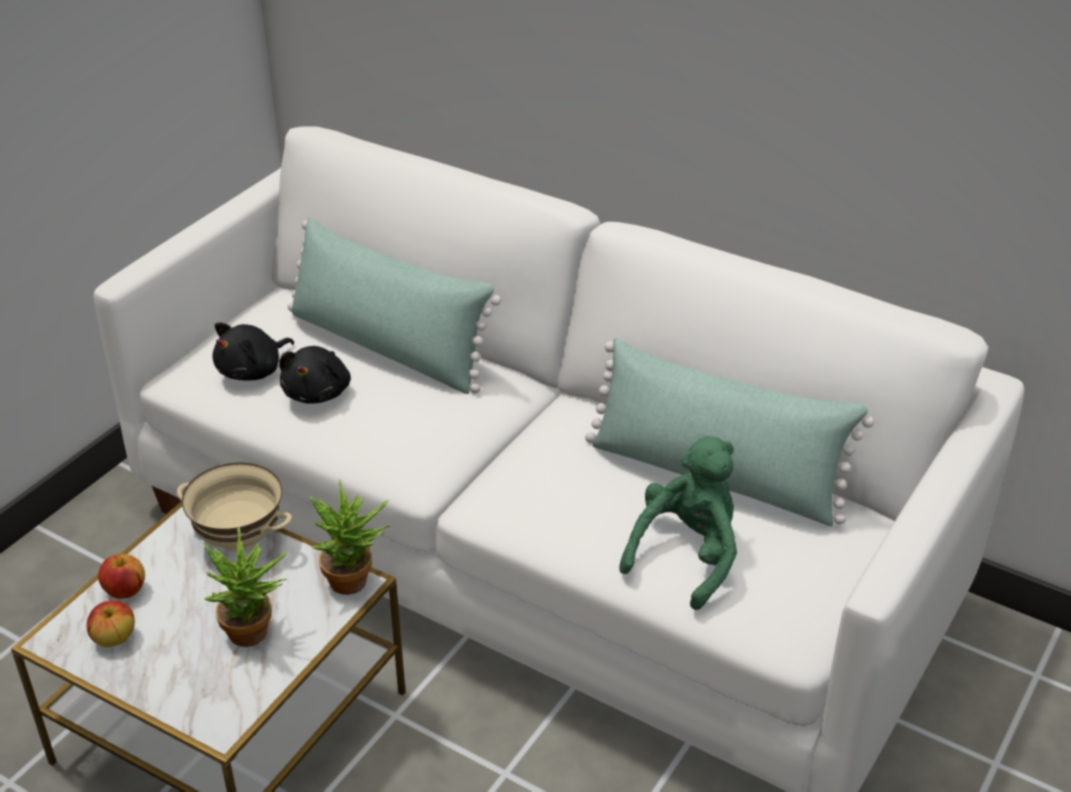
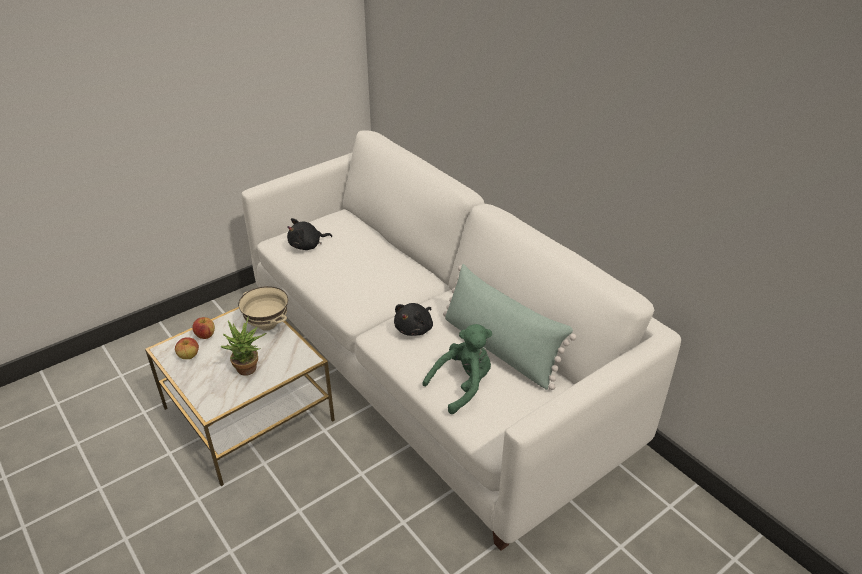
camera: 20 degrees right, 0 degrees up
black plush toy [279,346,351,404] -> black plush toy moved to [394,303,433,336]
green pillow [288,217,501,394] -> none
potted plant [310,479,392,595] -> none

